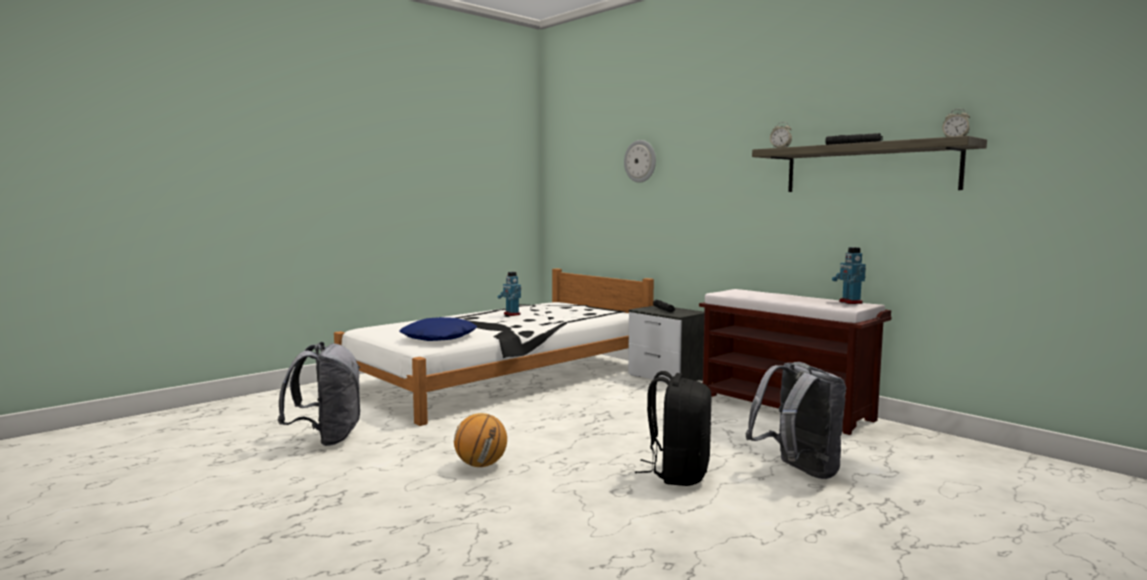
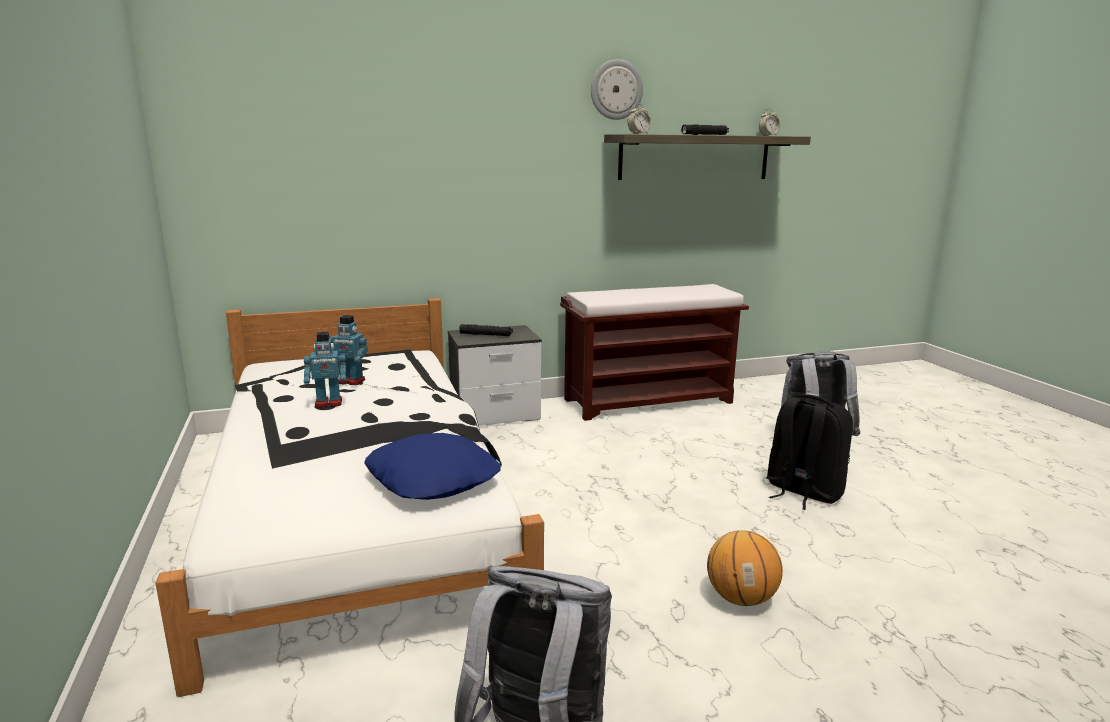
camera: 65 degrees left, 10 degrees up
wall clock [624,140,656,183] -> wall clock moved to [591,59,643,120]
toy robot [832,247,866,304] -> toy robot moved to [331,315,368,385]

